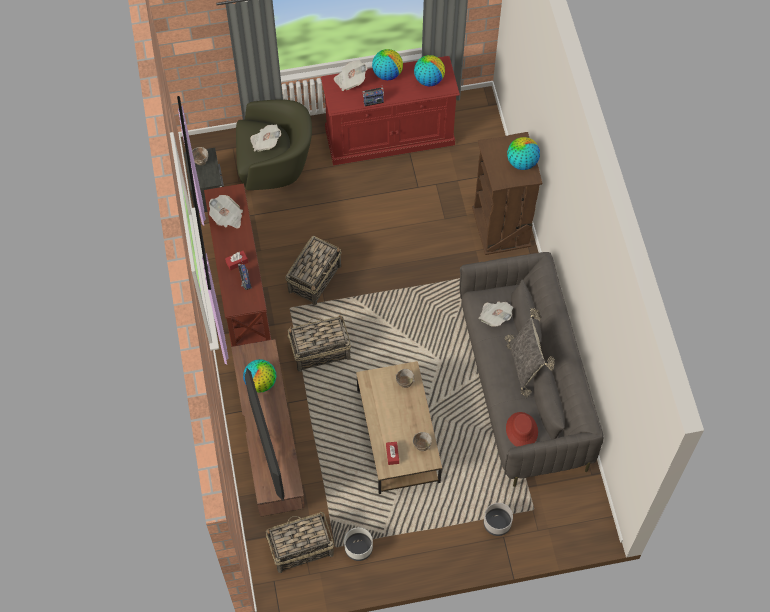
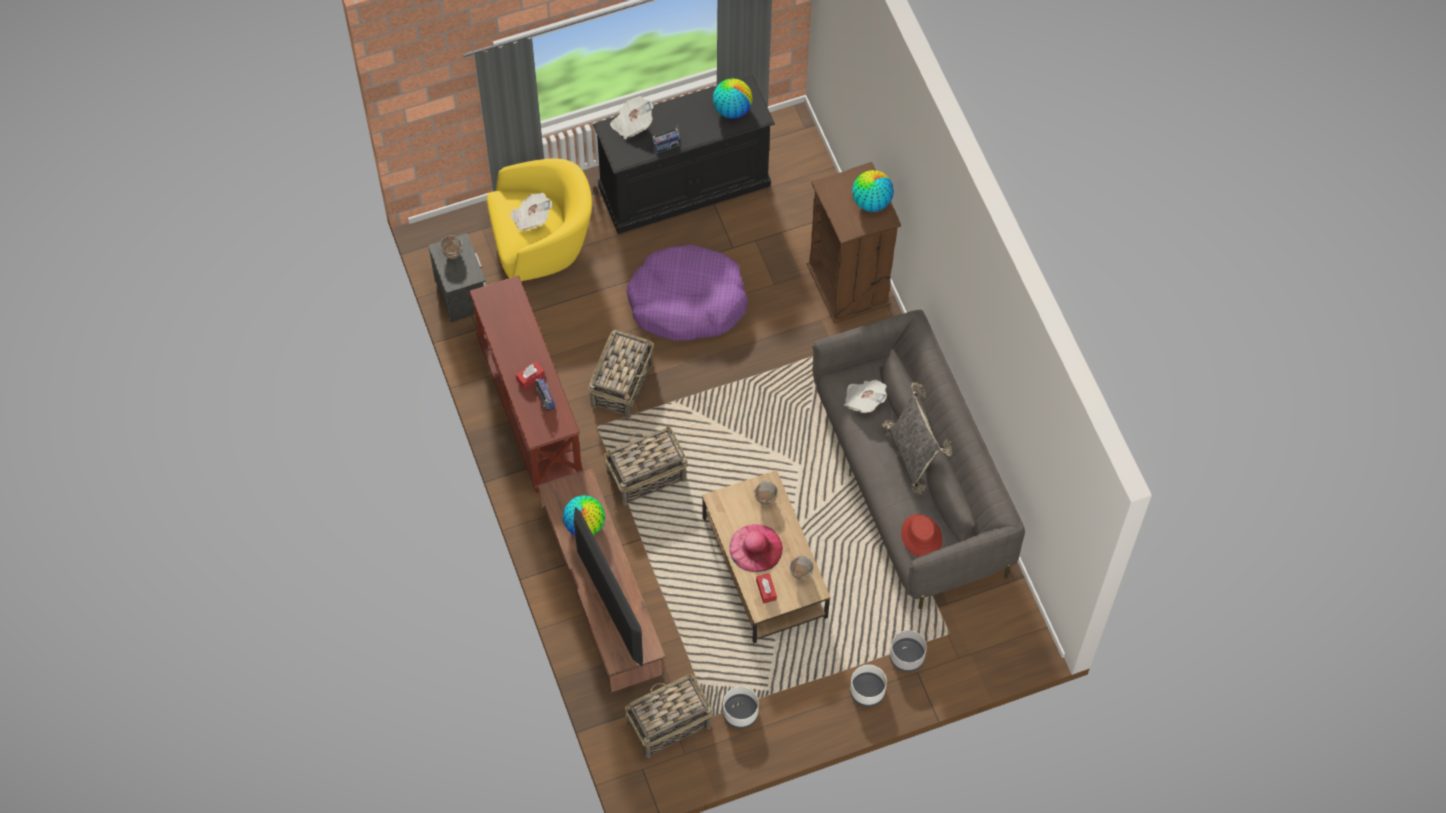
camera: 10 degrees left, 0 degrees up
newspaper [209,195,243,228] -> none
green armchair [236,100,312,190] -> yellow armchair [487,159,592,281]
red cabinet [321,56,460,165] -> black cabinet [593,75,775,234]
globe [372,49,403,80] -> none
none -> purple dog bed [626,244,748,341]
none -> pink hat [729,524,783,572]
none -> white planter [850,665,887,707]

